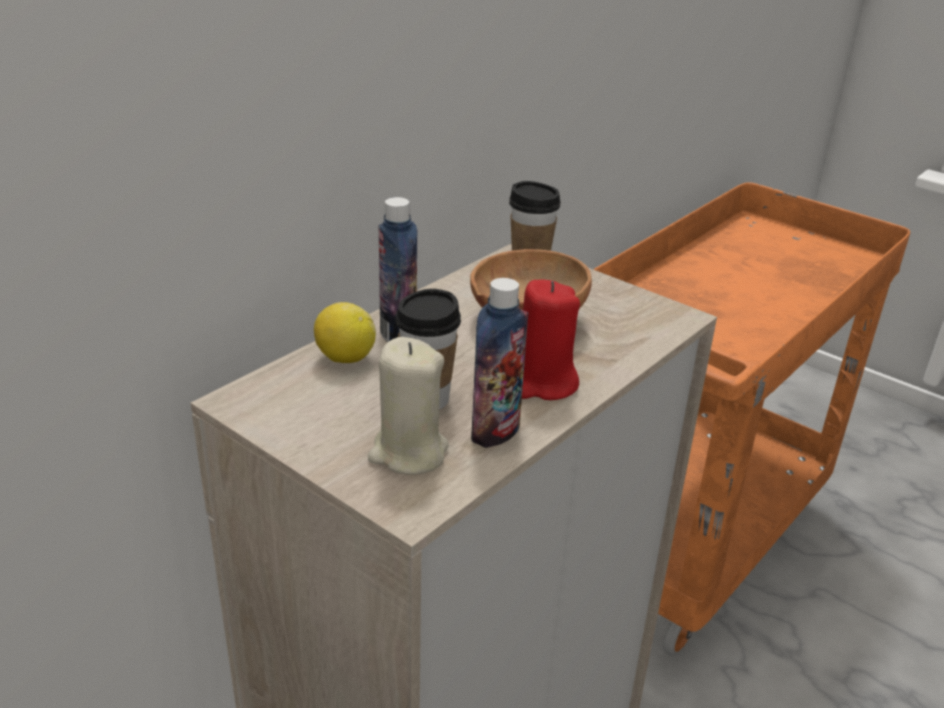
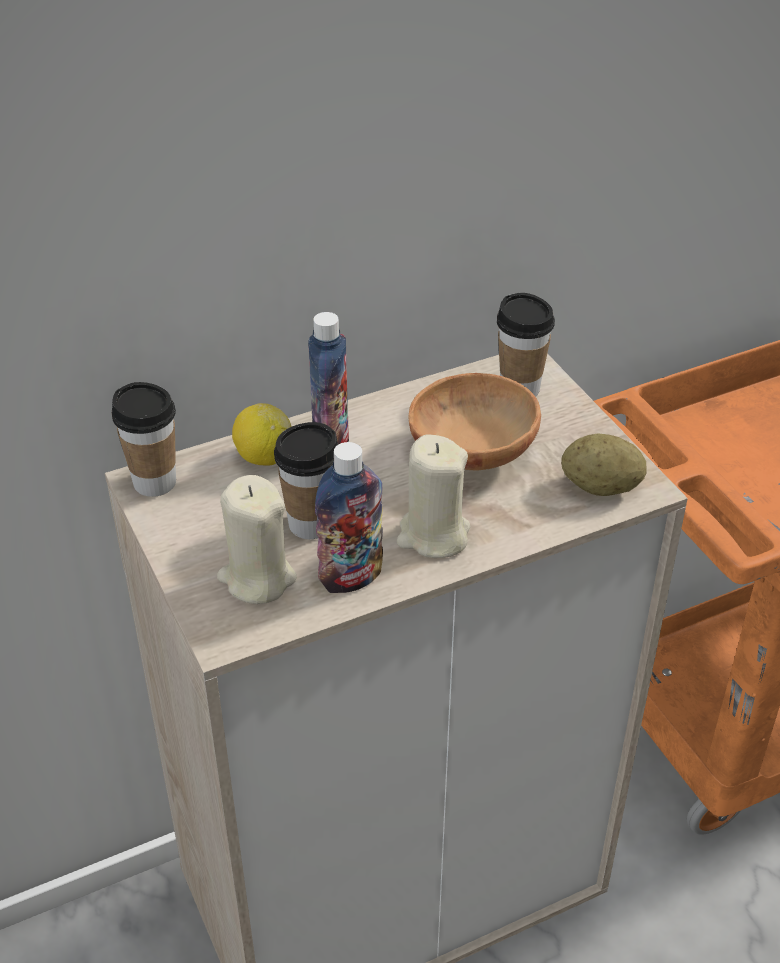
camera: 25 degrees right, 10 degrees up
red candle [522,280,580,400] -> beige candle [397,434,470,558]
none -> cup [112,382,176,497]
none -> potato [561,433,647,496]

